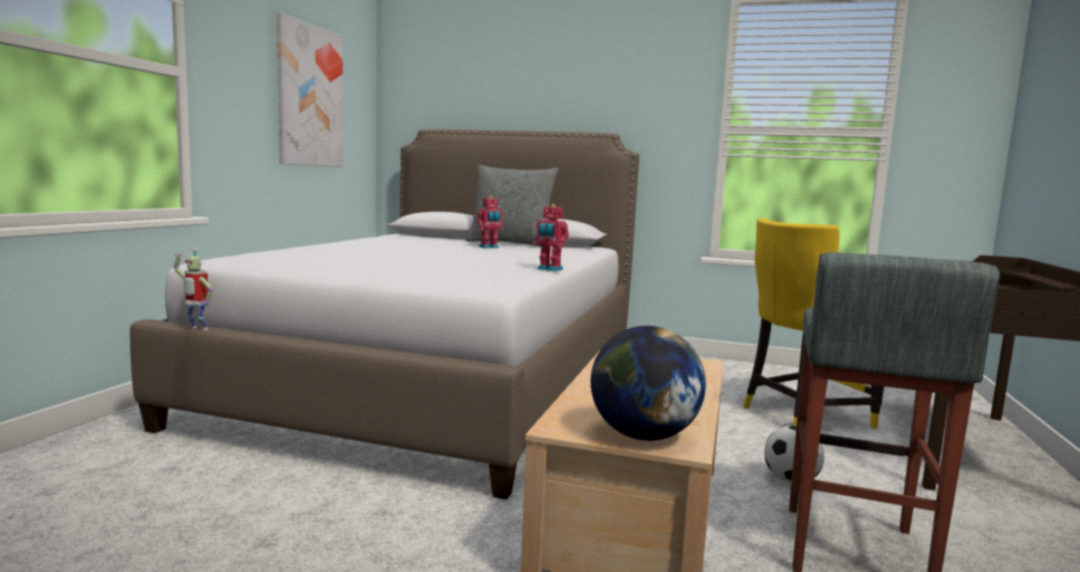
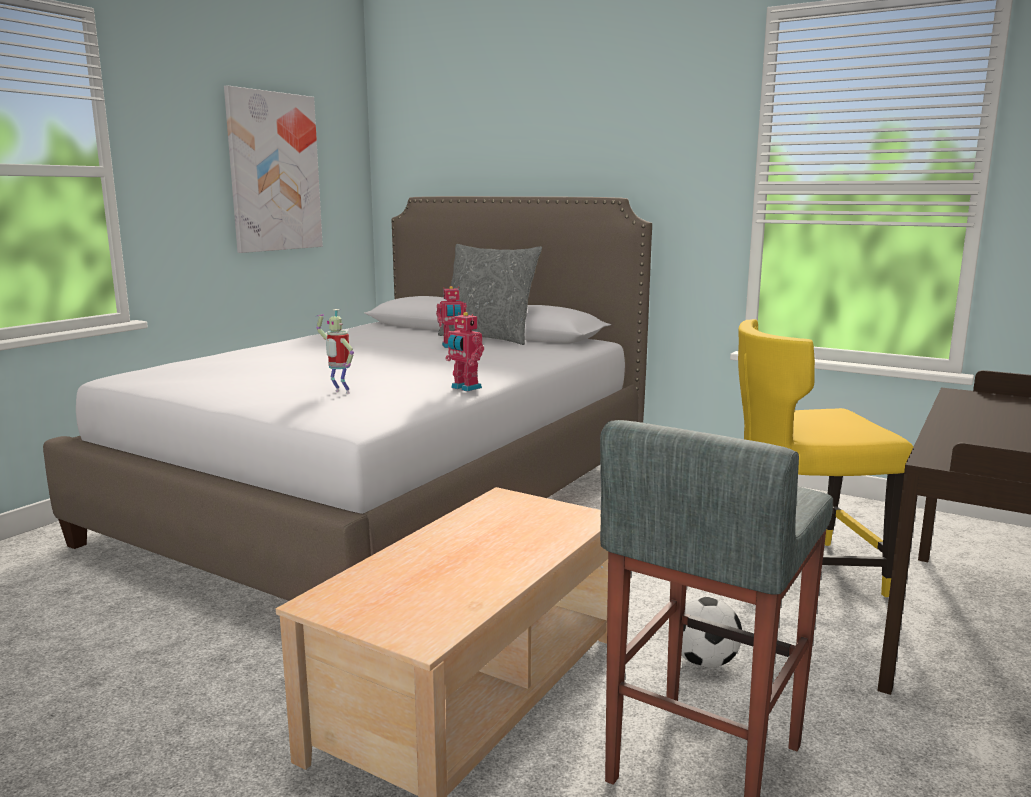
camera: 15 degrees right, 5 degrees up
toy robot [174,249,213,331] -> toy robot moved to [316,309,354,394]
globe [591,326,706,441] -> none

